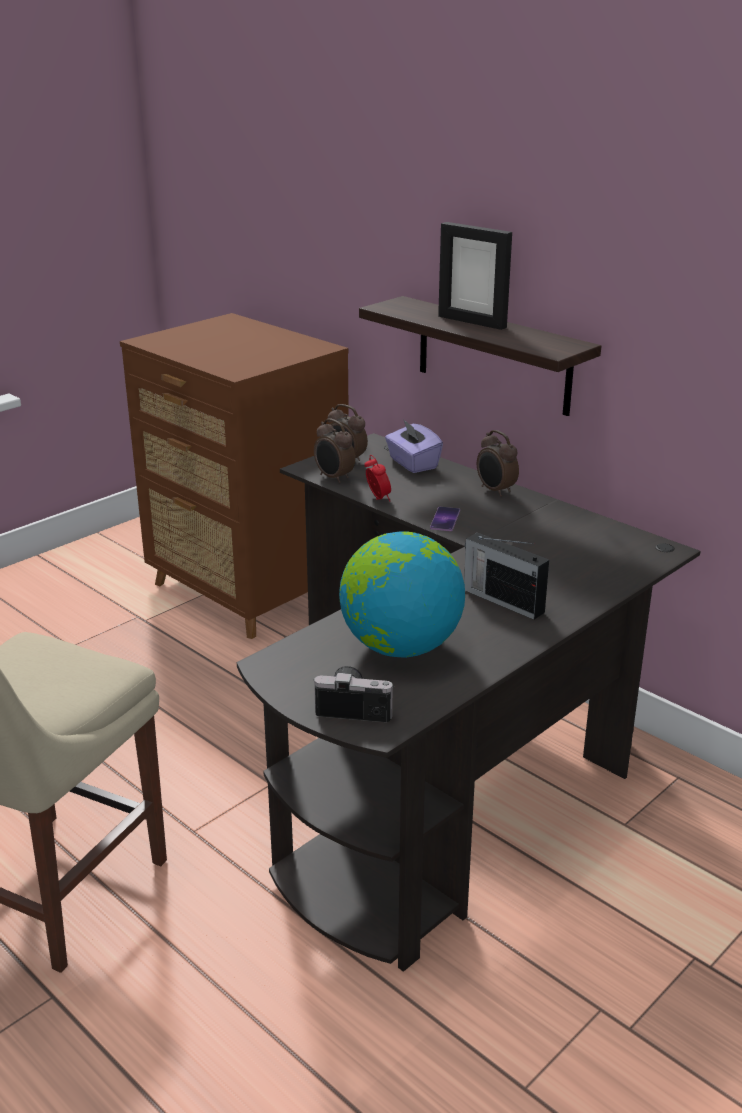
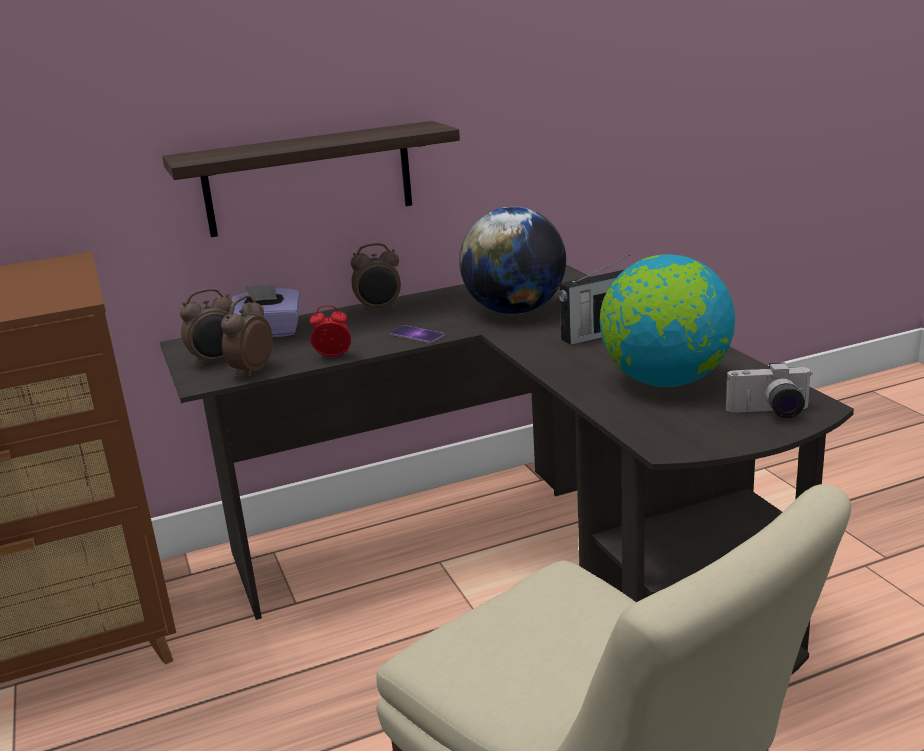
camera: 65 degrees left, 5 degrees down
camera [313,666,394,722] -> camera turned 120 degrees counterclockwise [726,362,813,418]
alarm clock [314,419,355,483] -> alarm clock turned 135 degrees clockwise [221,296,273,378]
picture frame [438,222,512,330] -> none
none -> globe [459,207,566,314]

